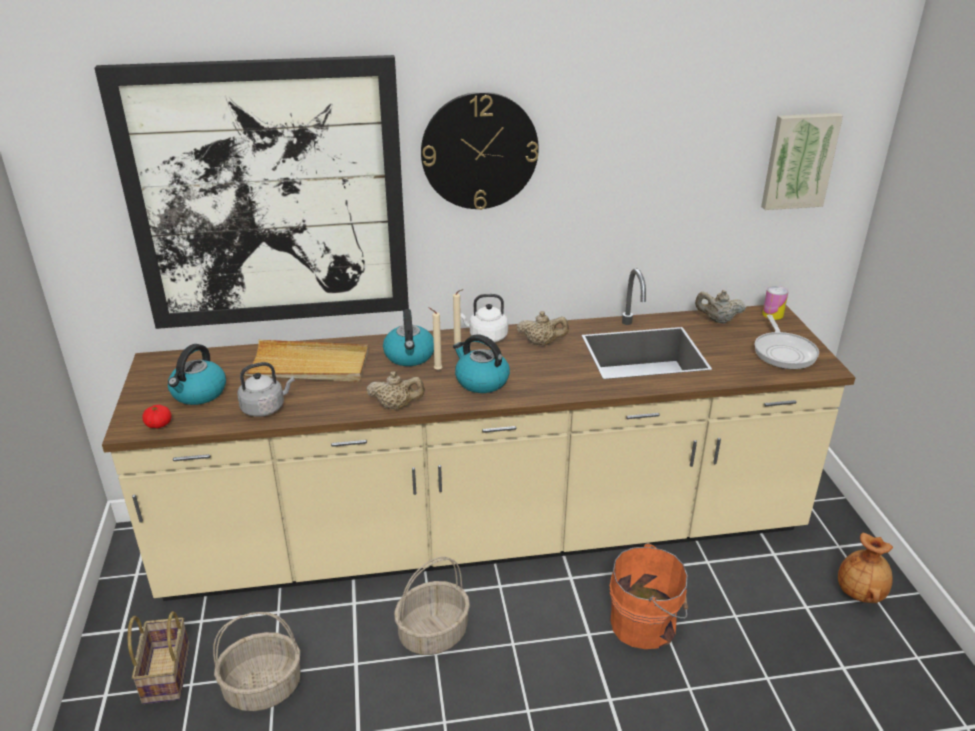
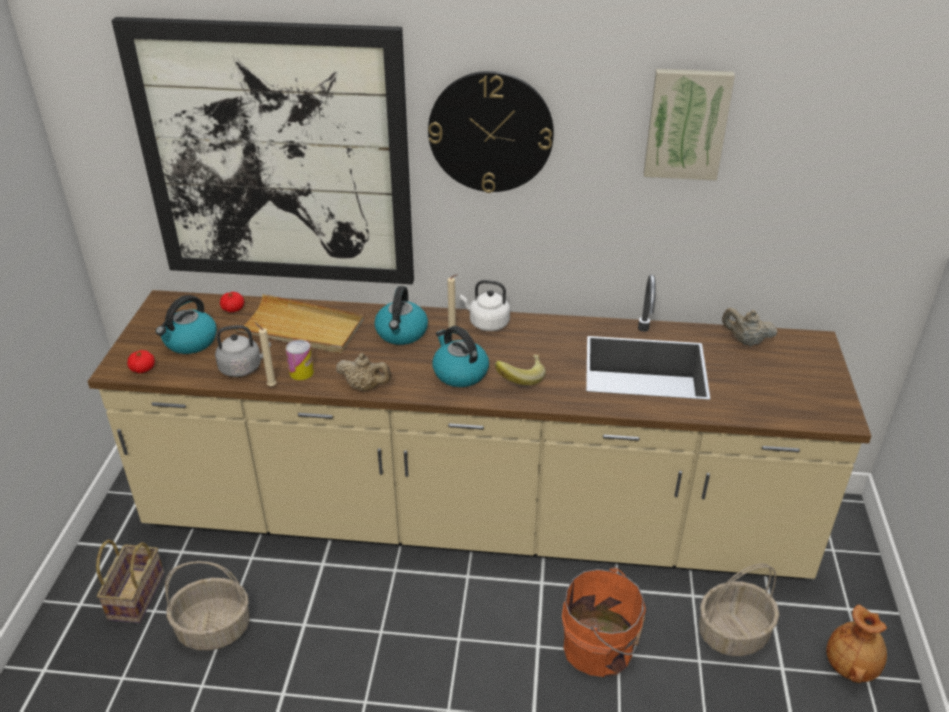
camera: 15 degrees right, 5 degrees up
basket [394,557,470,655] -> basket moved to [699,563,779,656]
beige candle [428,307,442,370] -> beige candle moved to [254,322,276,386]
beige teapot [517,311,569,346] -> none
frying pan [755,315,819,369] -> none
picture [761,113,843,210] -> picture moved to [644,69,735,180]
can [762,286,789,320] -> can moved to [286,340,314,380]
none -> tomato [220,292,244,312]
none -> banana [495,355,546,385]

